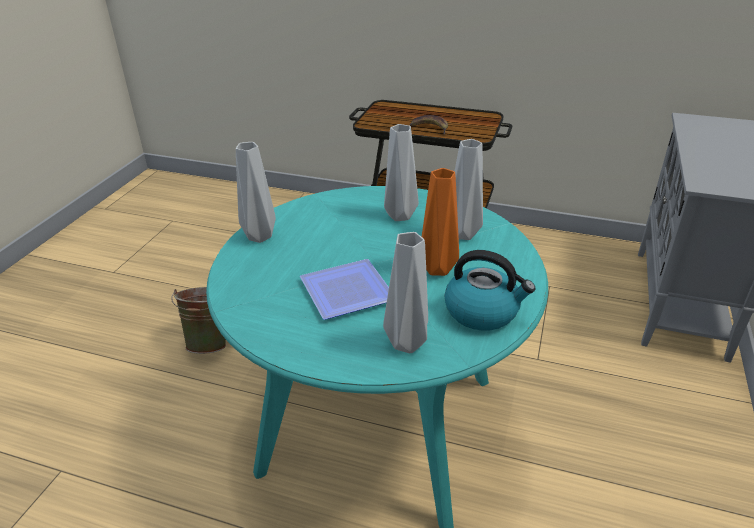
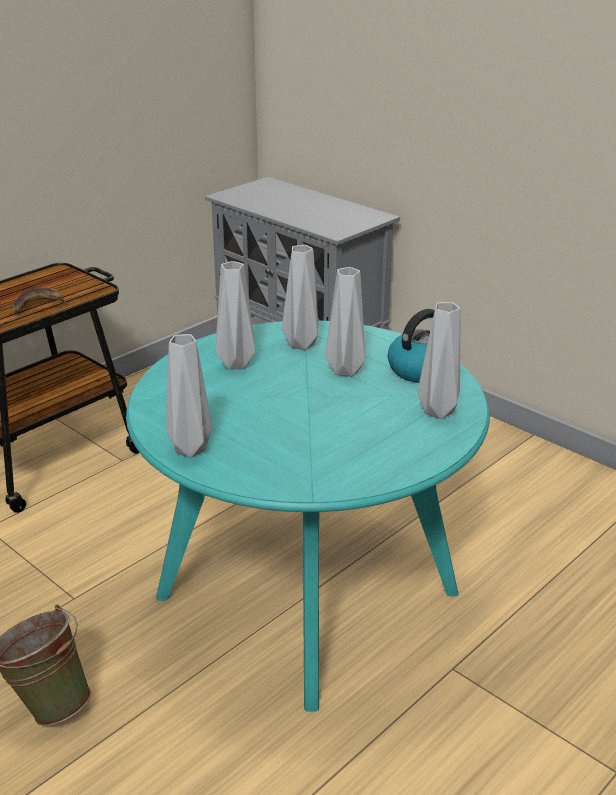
camera: 65 degrees left, 5 degrees down
plate [300,259,389,320] -> none
orange vase [422,168,459,276] -> grey vase [325,267,365,377]

